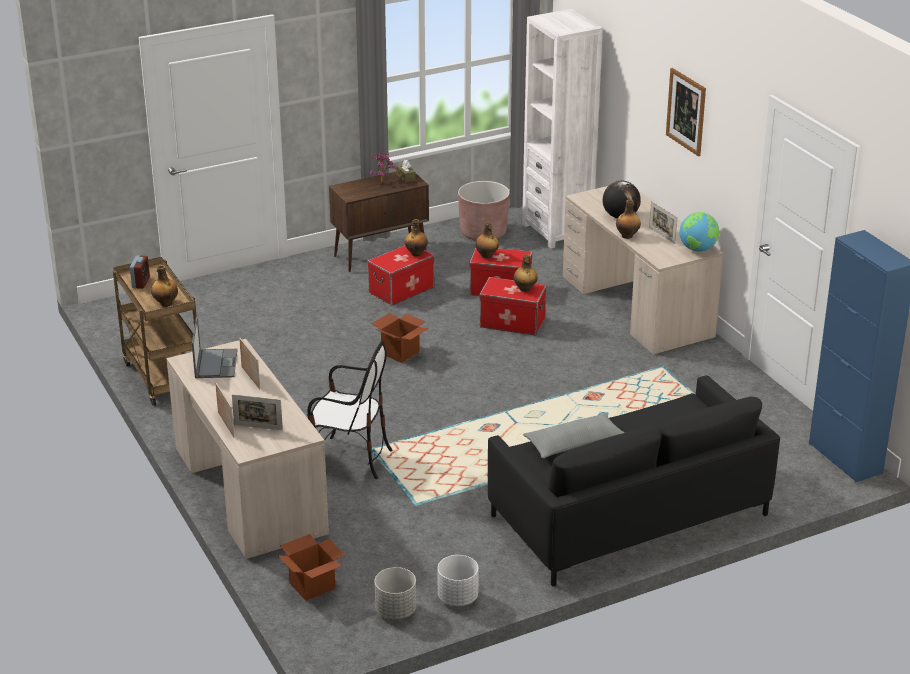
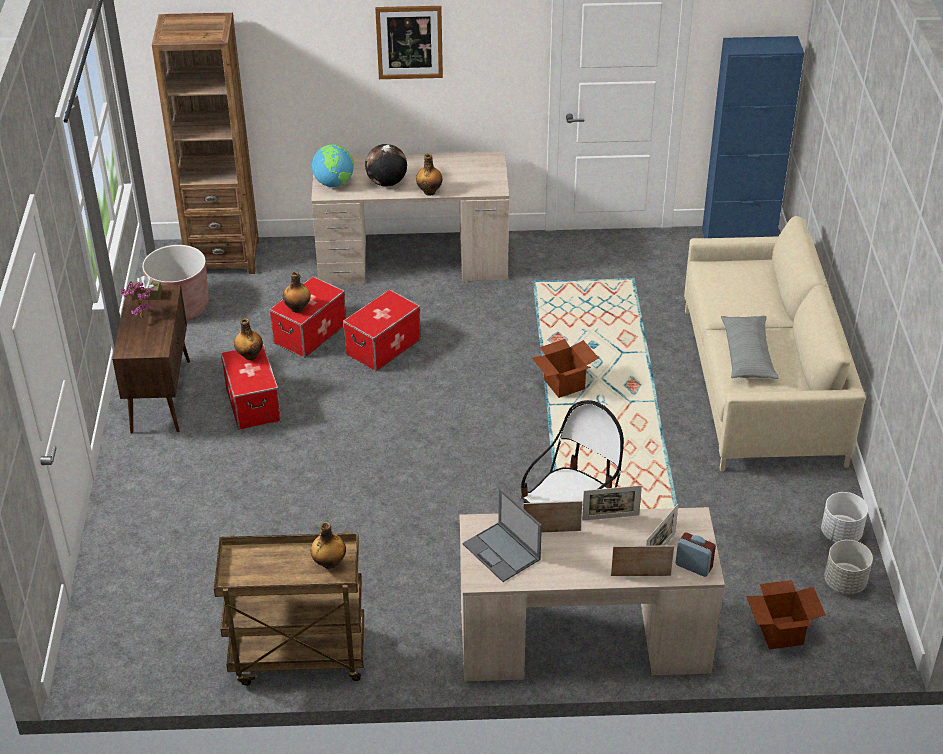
camera: 65 degrees left, 10 degrees up
alarm clock [130,255,150,289] -> alarm clock moved to [676,532,716,577]
laptop [192,317,238,378] -> laptop turned 150 degrees counterclockwise [463,488,542,582]
cardboard box [371,313,429,363] -> cardboard box moved to [532,339,599,398]
black sofa [488,375,780,586] -> beige sofa [684,216,866,471]
bottle [514,254,538,292] -> none
white bookcase [522,9,603,249] -> brown bookcase [152,13,259,274]
picture frame [649,201,677,244] -> picture frame moved to [582,485,642,521]
globe [680,212,719,252] -> globe moved to [312,145,354,187]

